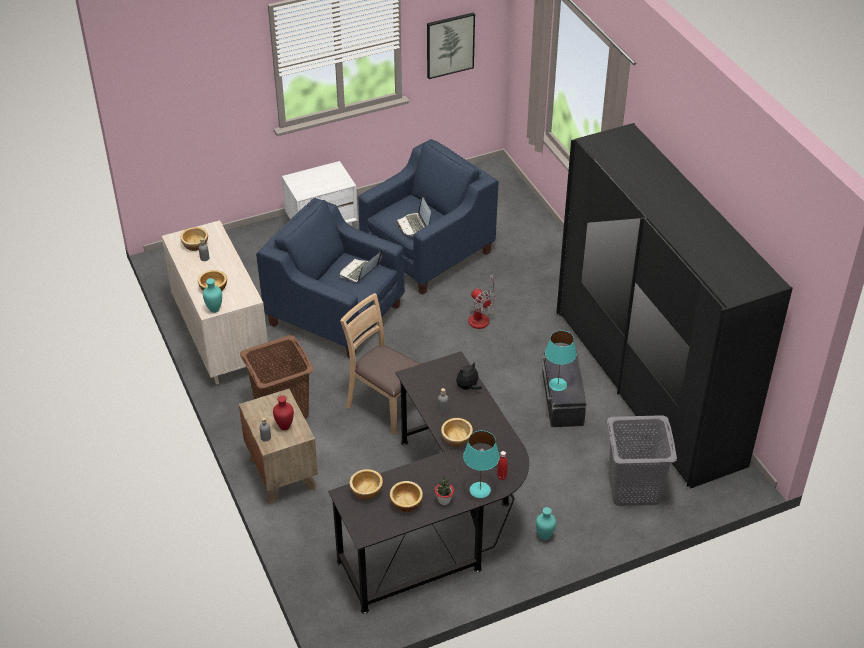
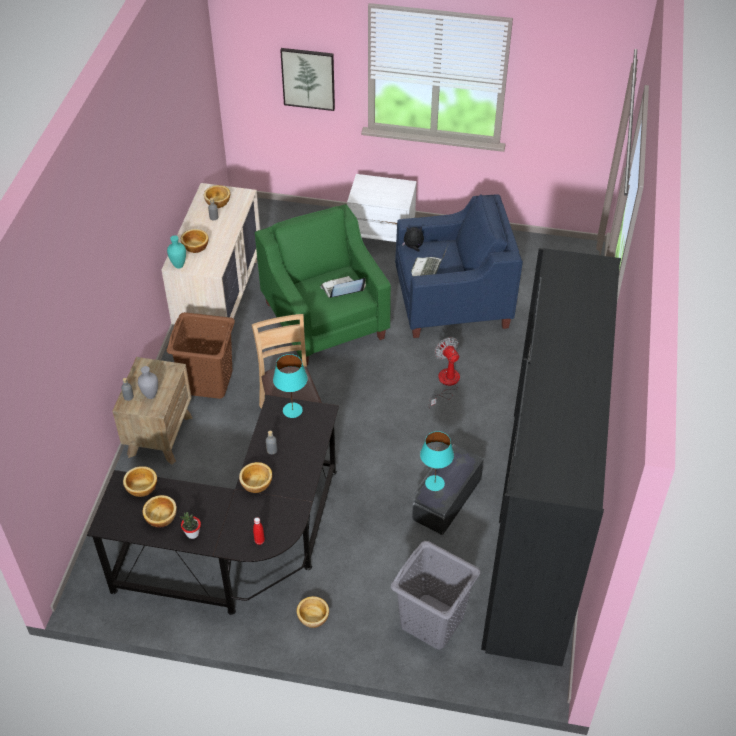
camera: 35 degrees right, 5 degrees up
blue armchair [256,198,405,358] -> green armchair [255,204,391,365]
red vase [273,396,294,430] -> grey vase [138,366,158,399]
picture [427,13,475,79] -> picture moved to [280,48,335,111]
plush toy [456,362,482,390] -> plush toy moved to [402,227,424,252]
turquoise table lamp [463,431,500,498] -> turquoise table lamp moved to [273,354,308,418]
fan [468,274,496,329] -> fan turned 150 degrees clockwise [428,337,460,409]
turquoise vase [536,507,556,540] -> bowl [297,596,329,628]

